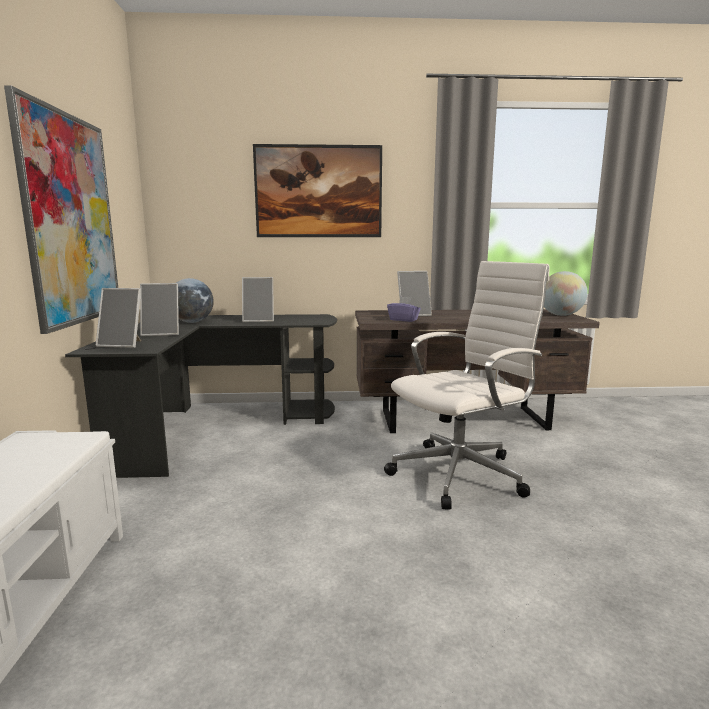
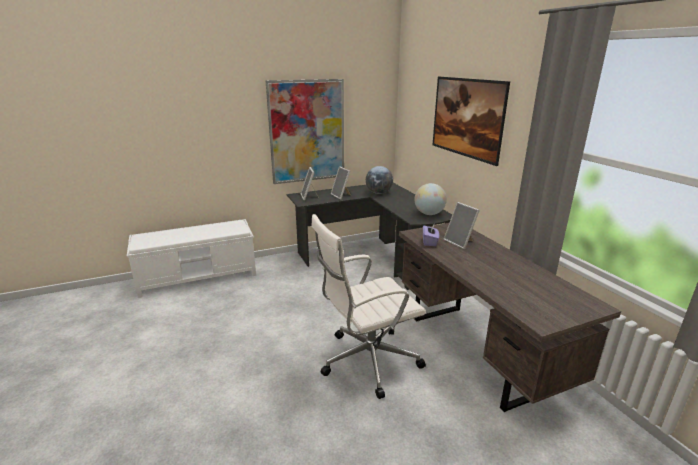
camera: 70 degrees right, 10 degrees up
picture frame [242,277,274,322] -> none
white office chair [384,261,550,509] -> white office chair turned 120 degrees clockwise [311,214,426,399]
globe [544,271,588,316] -> globe moved to [414,183,447,215]

